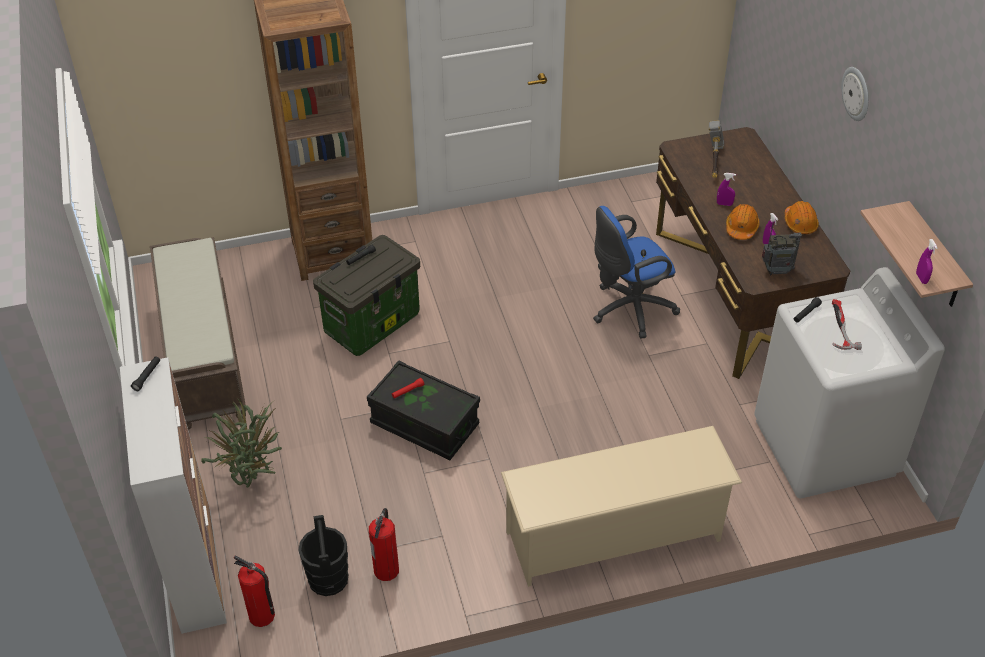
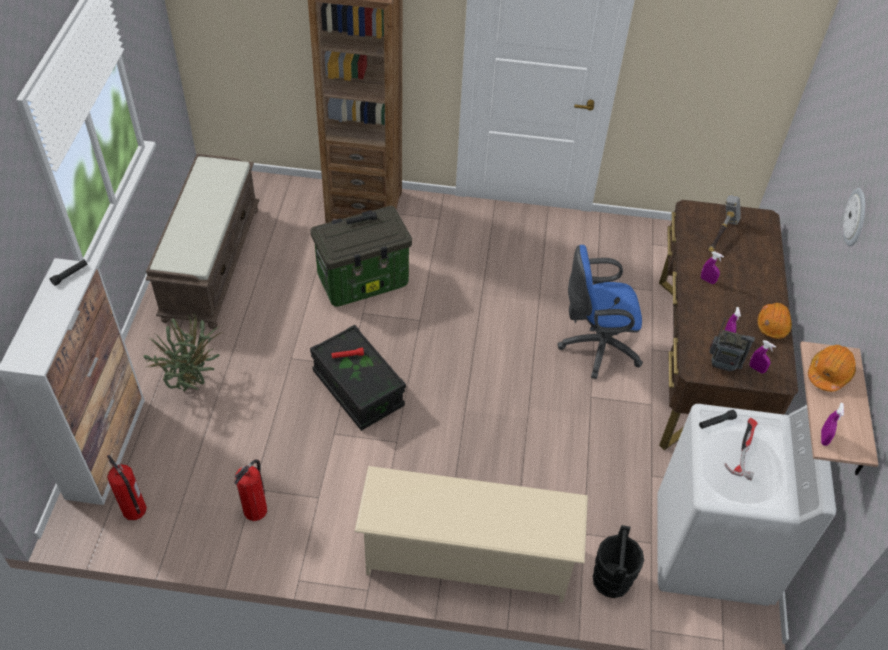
camera: 20 degrees right, 5 degrees up
black bucket [298,515,348,596] -> black bucket moved to [593,525,644,598]
orange hard hat [726,204,760,240] -> orange hard hat moved to [808,345,856,392]
none -> purple spray bottle [750,340,776,373]

